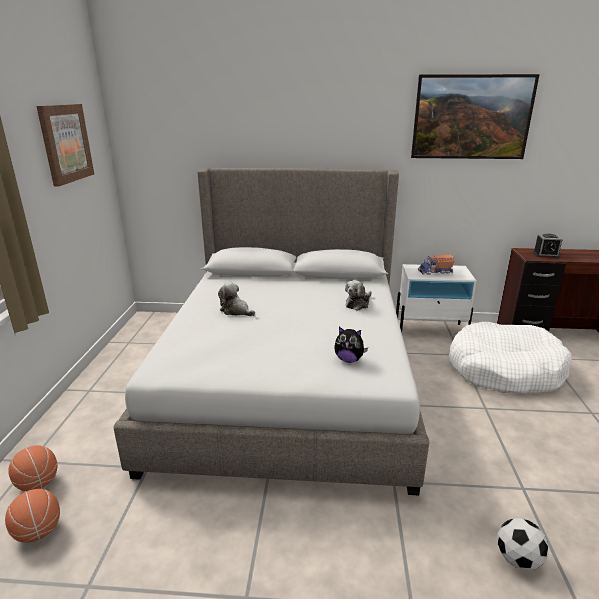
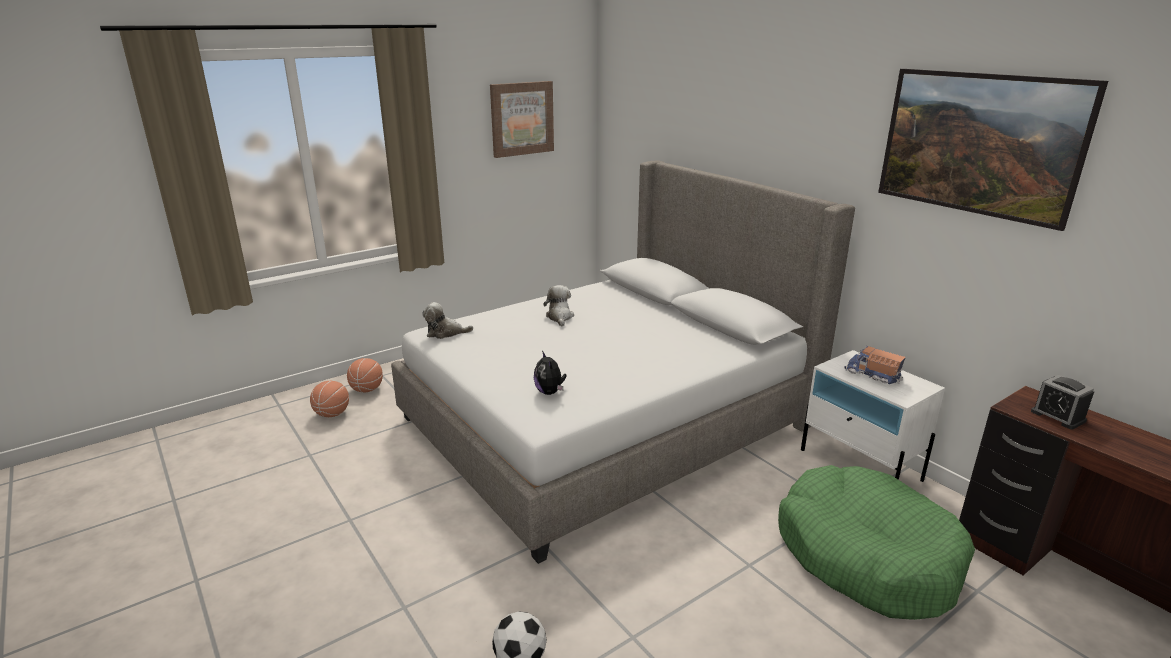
camera: 50 degrees right, 0 degrees up
plush toy [345,280,372,311] -> plush toy moved to [423,302,473,339]
white dog bed [448,322,572,394] -> green dog bed [778,465,975,620]

